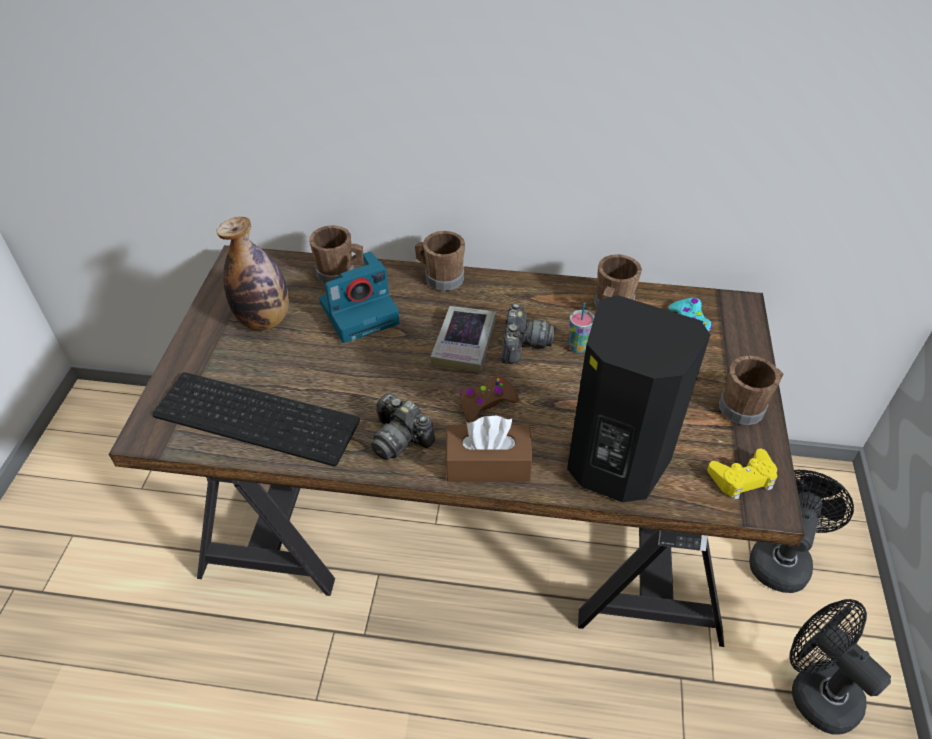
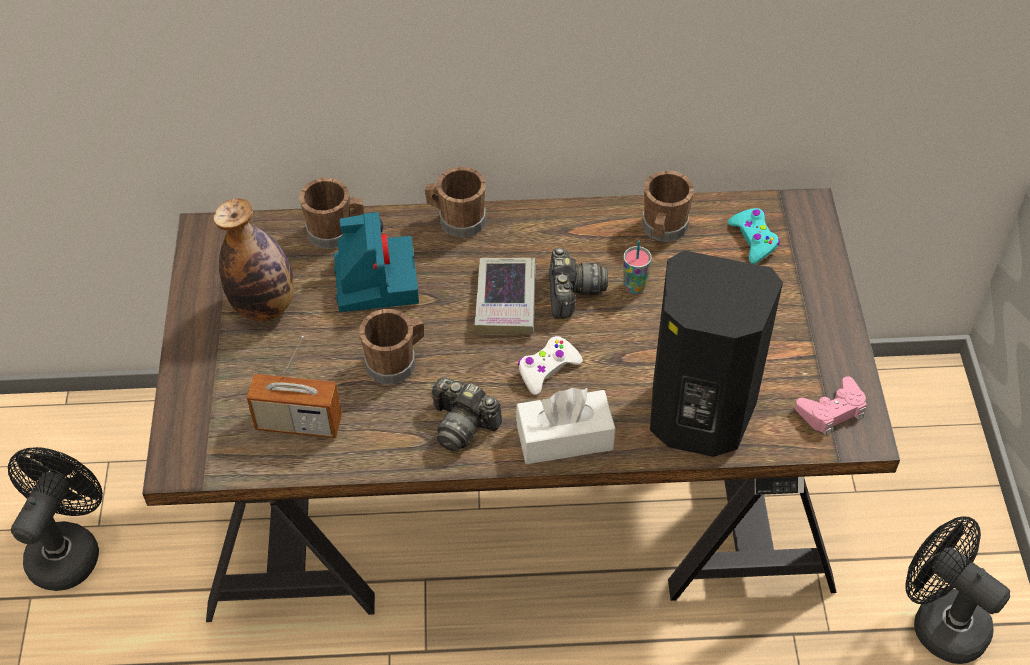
camera: 10 degrees left, 5 degrees up
keyboard [152,372,360,466] -> radio [247,336,342,438]
camera [319,251,400,343] -> camera turned 60 degrees counterclockwise [334,212,419,312]
brown tissue box [445,415,533,482] -> white tissue box [516,387,615,464]
brown game controller [460,375,519,423] -> white game controller [518,336,583,395]
yellow game controller [707,449,778,500] -> pink game controller [795,376,867,436]
brown mug [719,356,784,425] -> brown mug moved to [359,309,424,384]
black fan [749,470,854,593] -> black fan moved to [8,447,103,591]

